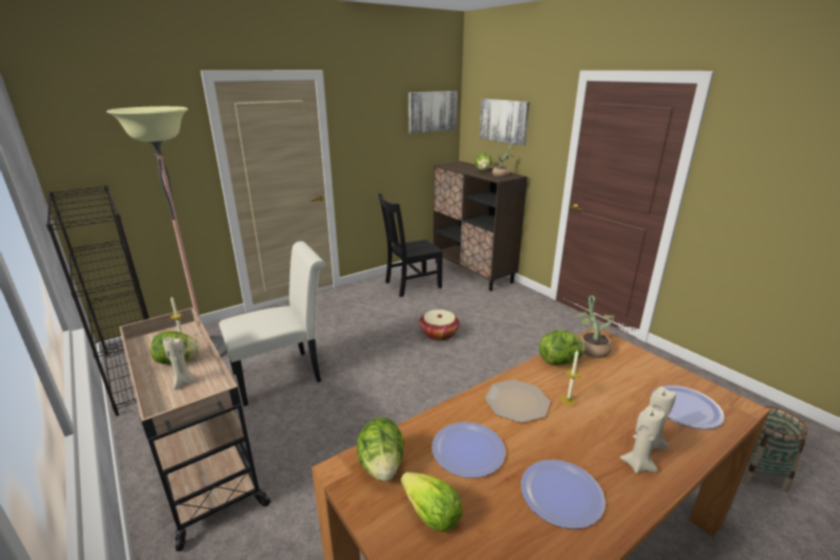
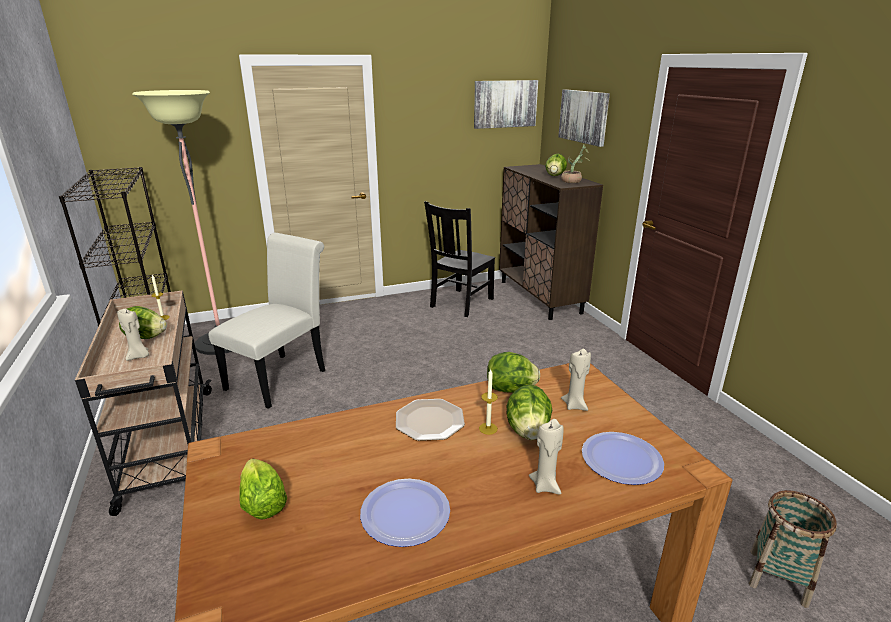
camera: 15 degrees right, 0 degrees up
white chair [219,241,325,406] -> white chair turned 45 degrees counterclockwise [208,233,325,409]
lettuce [357,418,404,481] -> lettuce moved to [506,384,553,440]
black chair [378,193,443,297] -> black chair turned 45 degrees counterclockwise [424,201,495,317]
basket [419,309,460,341] -> none
plate [432,422,506,478] -> none
potted plant [574,295,614,358] -> none
beige candle [620,406,665,473] -> beige candle moved to [561,349,591,411]

